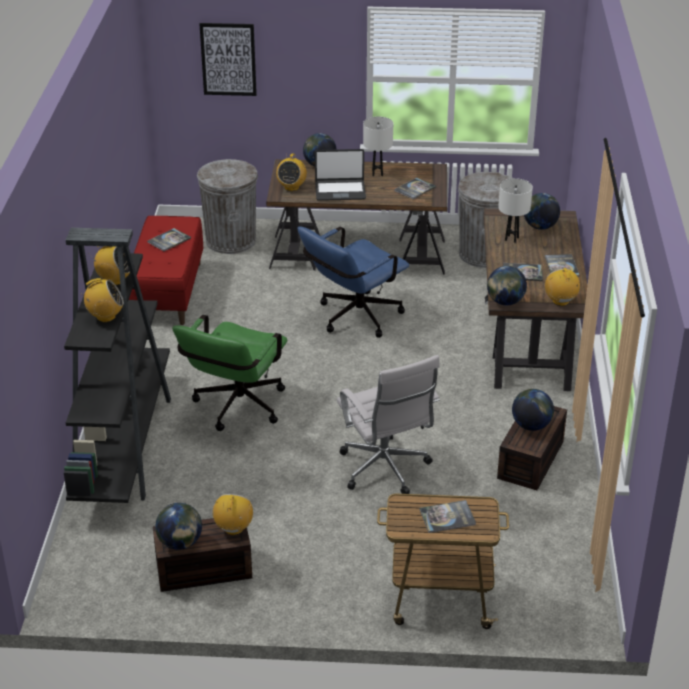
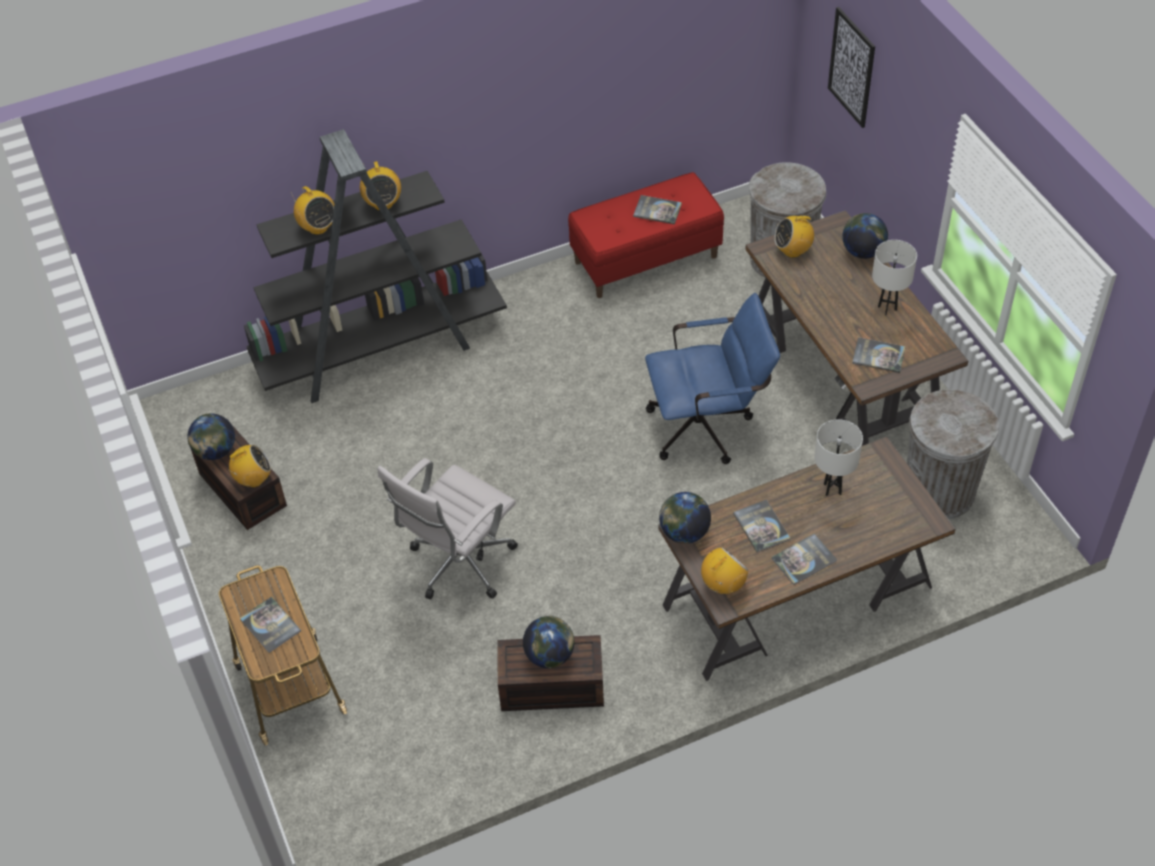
camera: 65 degrees right, 15 degrees up
green office chair [172,315,287,431] -> none
blue office chair [298,226,409,338] -> blue office chair turned 150 degrees clockwise [645,293,780,464]
laptop [315,149,366,201] -> none
globe [524,193,560,230] -> none

